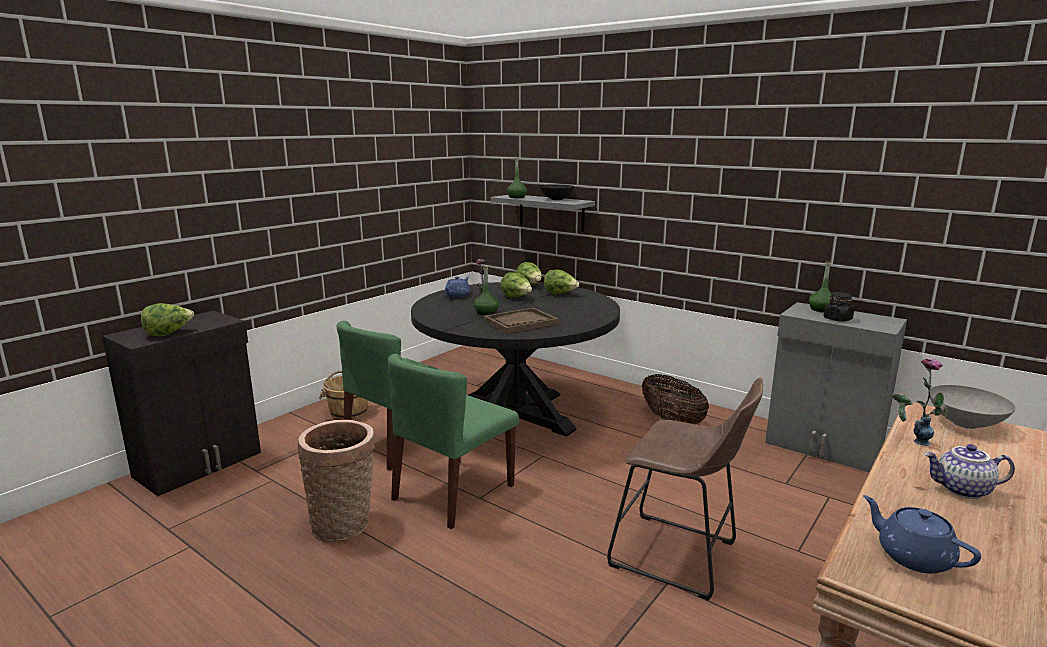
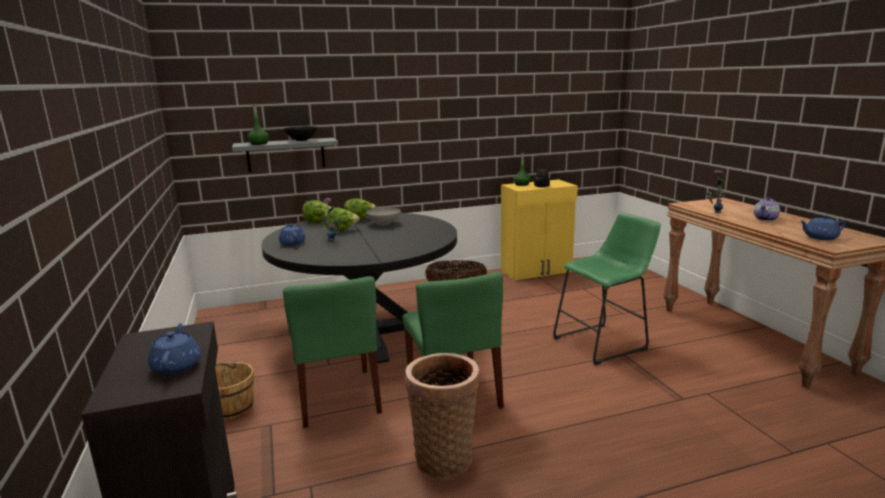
camera: 55 degrees left, 0 degrees up
lettuce [141,303,194,336] -> blue teapot [148,323,201,375]
green bottle [474,266,499,315] -> none
brown tray [484,308,558,334] -> none
brown stool [607,377,763,601] -> green stool [553,212,661,365]
grey cabinet [765,302,907,472] -> yellow cabinet [501,179,578,280]
grey bowl [930,385,1016,429] -> grey bowl moved to [366,207,401,225]

